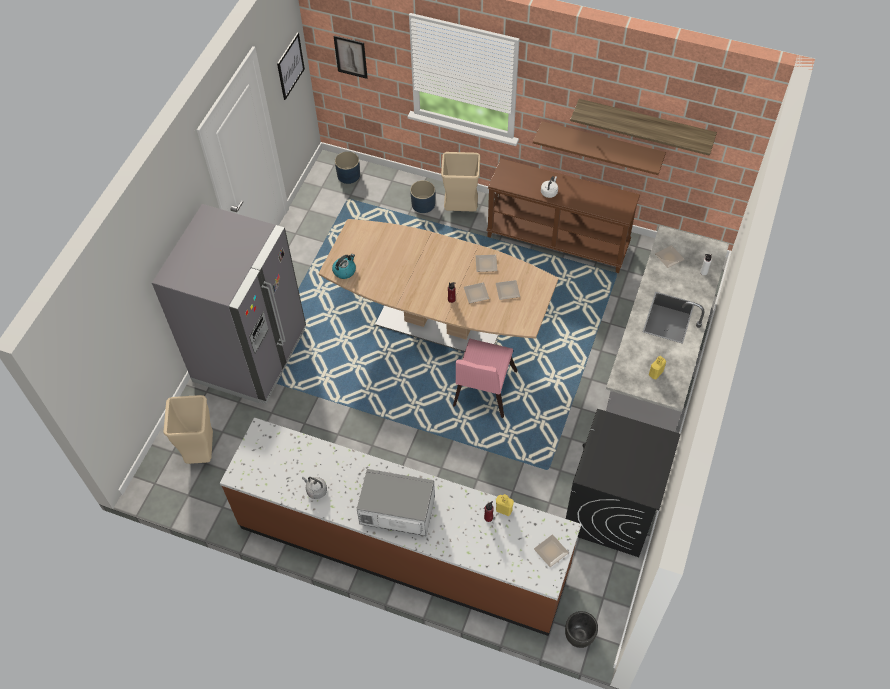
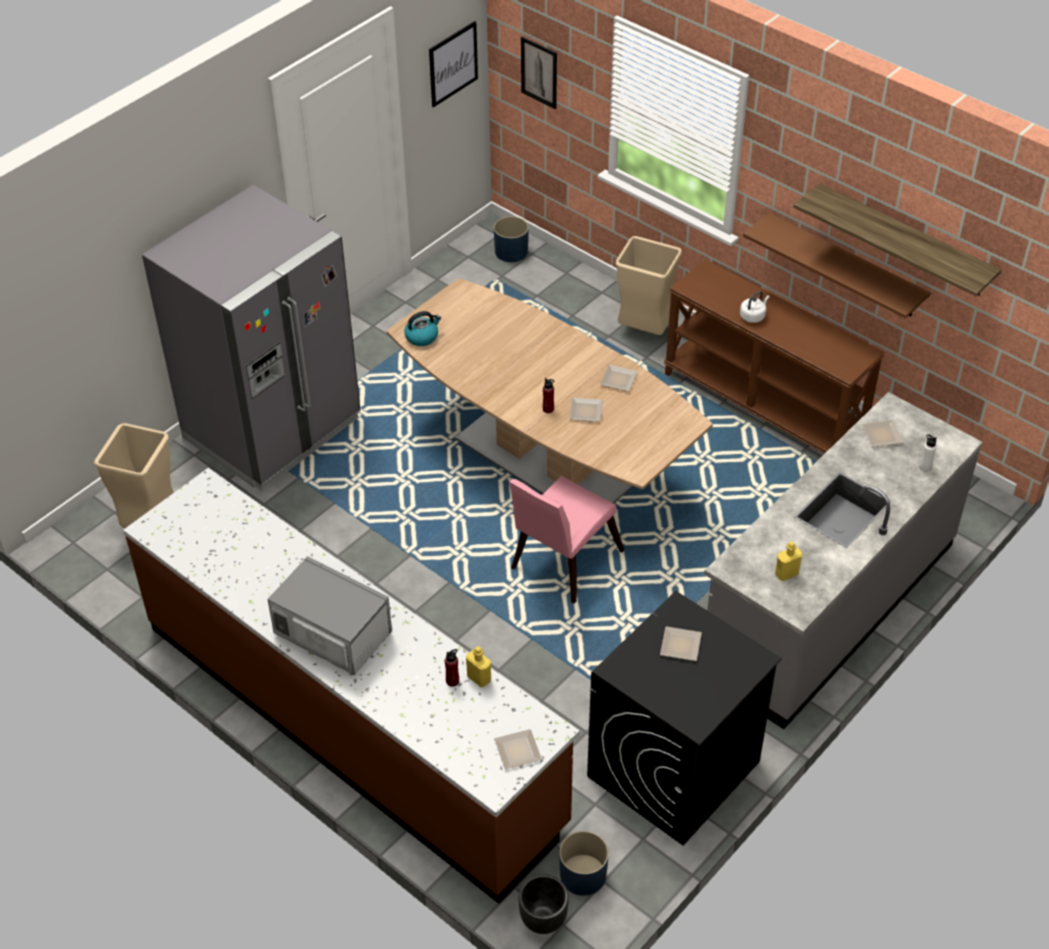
camera: 20 degrees right, 10 degrees down
grey kettle [302,476,327,499] -> none
blue planter [410,180,435,213] -> blue planter moved to [559,831,609,896]
plate [496,280,520,300] -> plate moved to [660,626,702,661]

